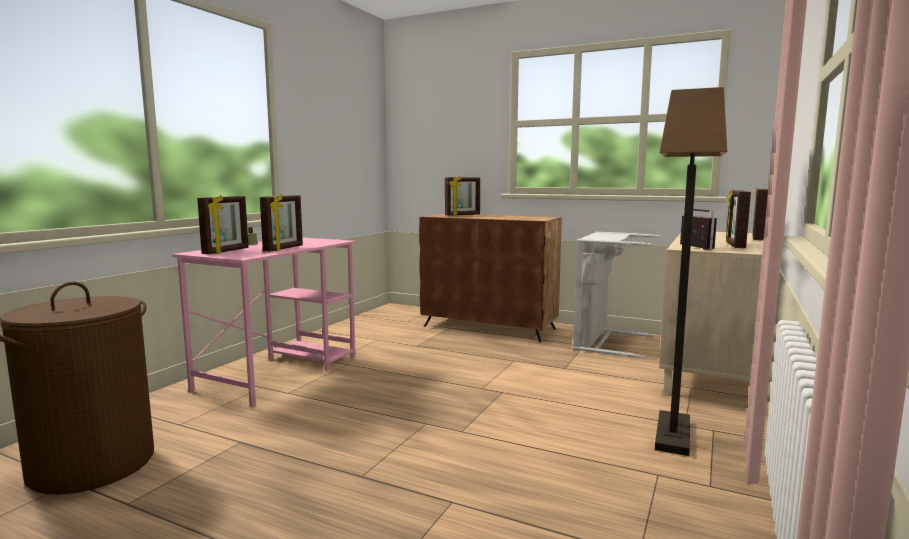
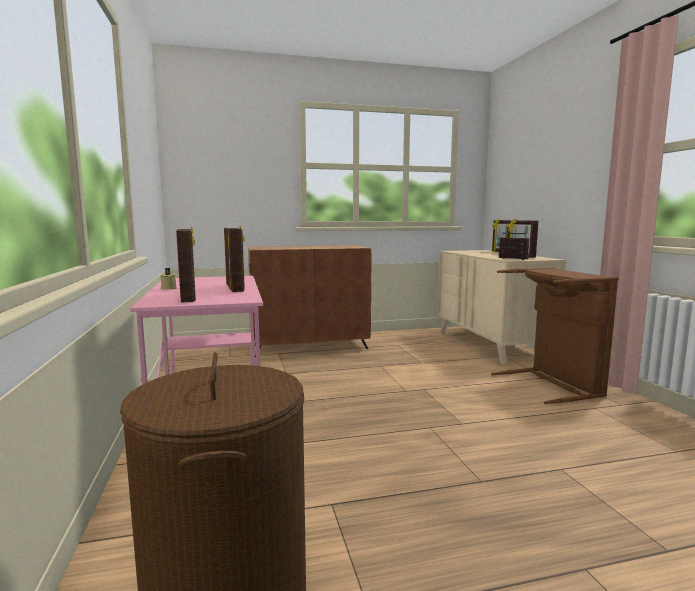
camera: 40 degrees left, 0 degrees up
picture frame [445,176,480,216] -> none
grey laundry basket [573,232,660,358] -> none
floor lamp [655,87,728,456] -> brown laundry basket [491,268,619,404]

